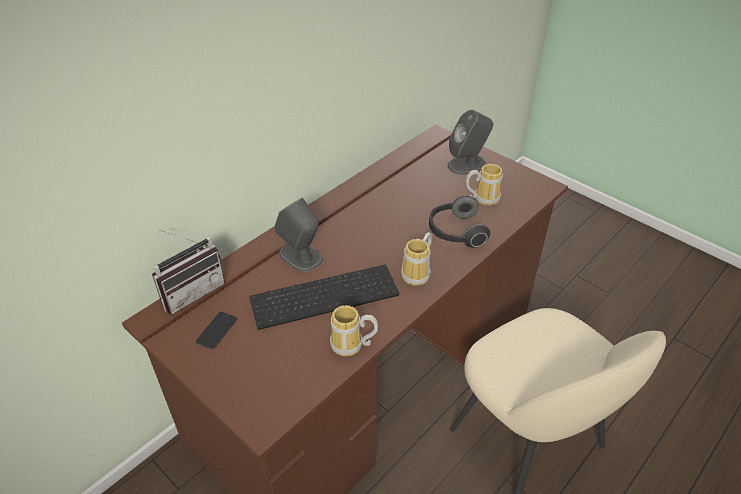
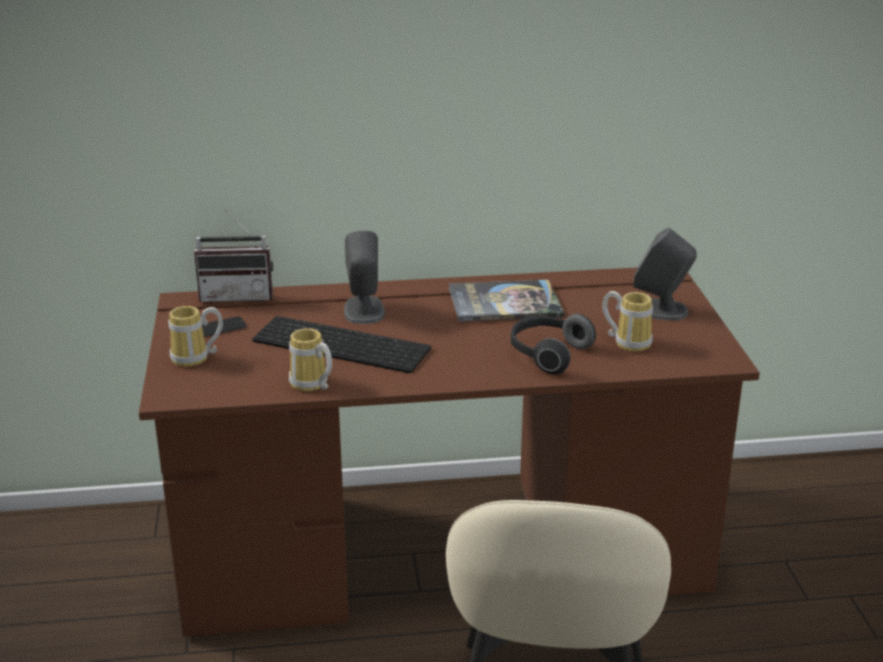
camera: 40 degrees right, 15 degrees down
mug [401,232,432,286] -> mug moved to [168,306,223,367]
none -> book [449,280,564,322]

